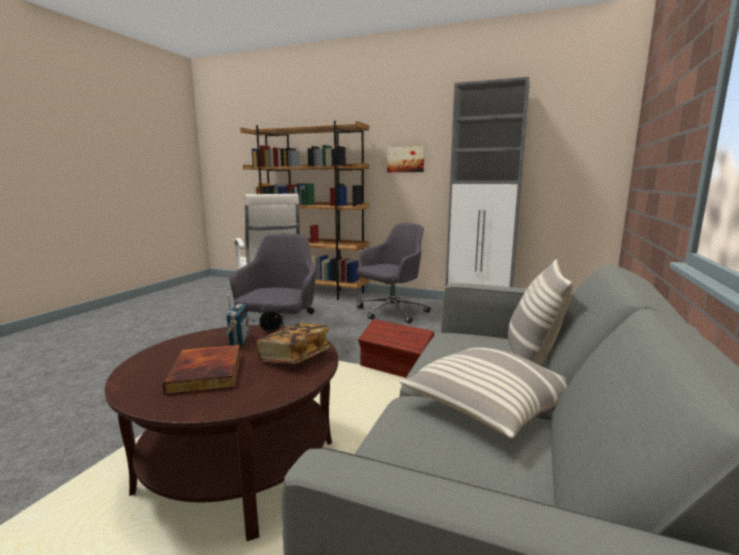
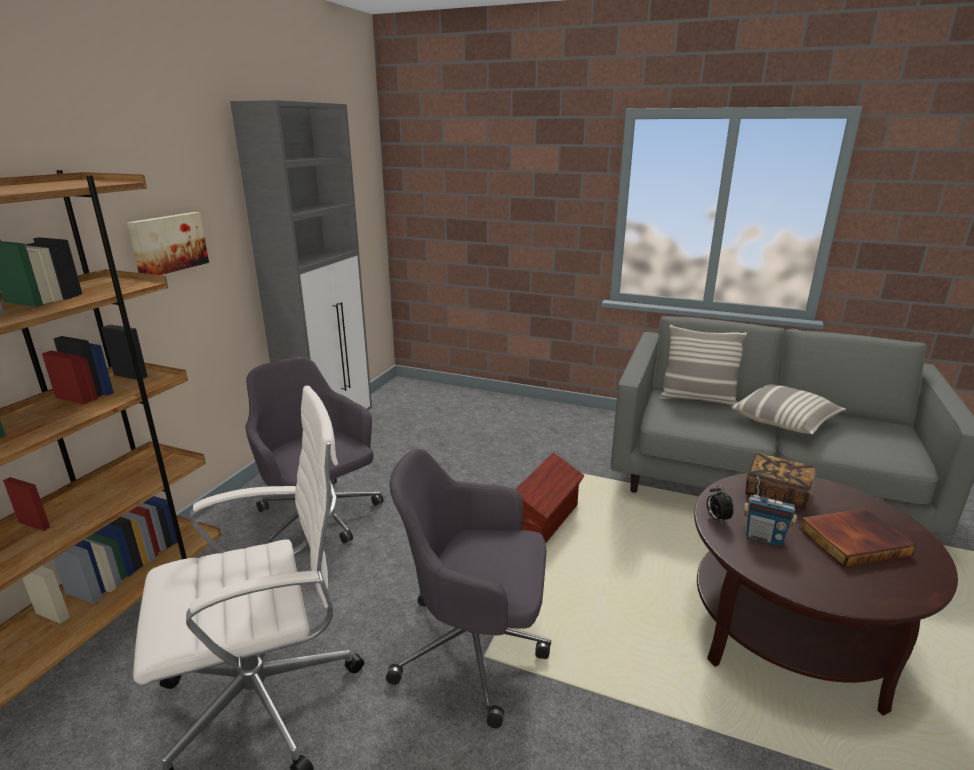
camera: 90 degrees left, 10 degrees up
radio [223,294,250,346] -> radio turned 150 degrees counterclockwise [743,477,797,546]

